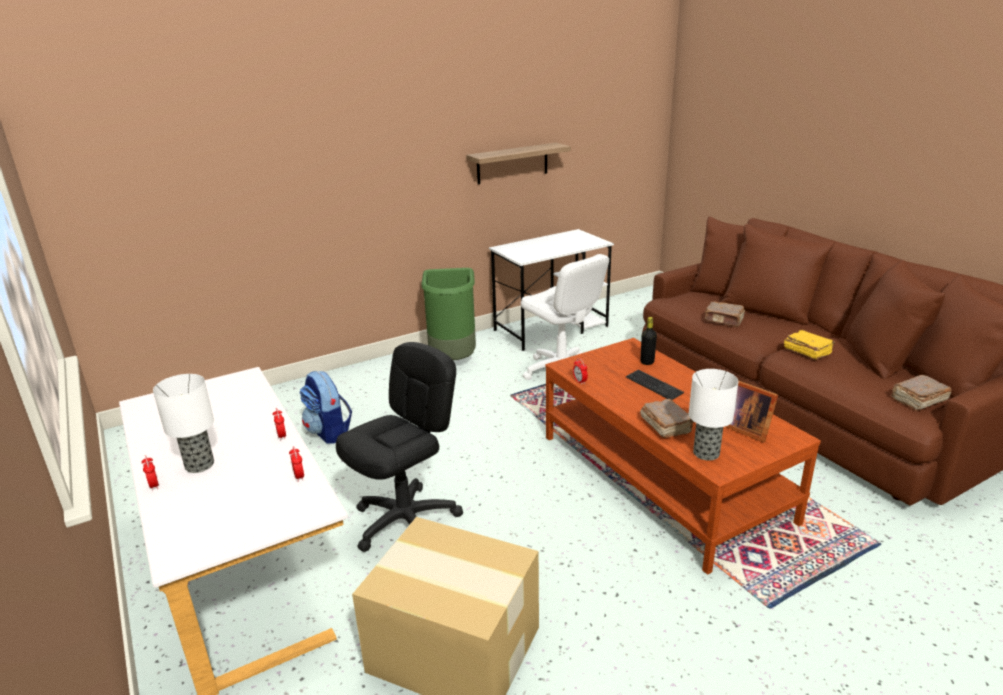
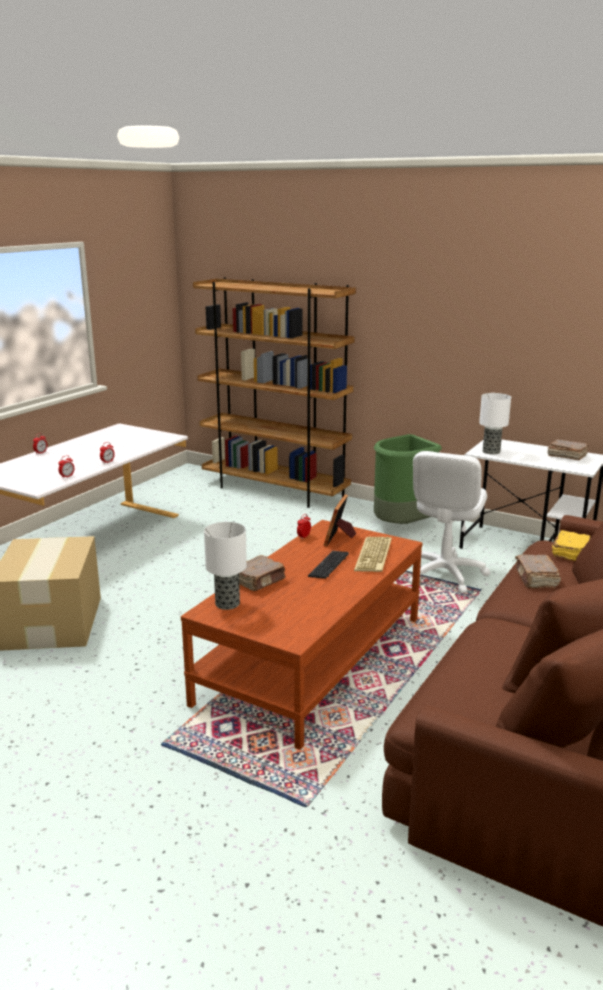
camera: 60 degrees right, 5 degrees down
table lamp [153,374,214,473] -> table lamp moved to [479,393,511,454]
backpack [300,371,352,444] -> none
black office chair [336,342,463,552] -> none
shelf [466,143,571,184] -> none
black bottle [640,317,657,365] -> keyboard [354,537,392,572]
picture frame [725,380,778,443] -> picture frame moved to [323,494,356,547]
yellow book [784,330,835,360] -> yellow book moved to [552,530,591,561]
brown book [891,375,952,411] -> brown book moved to [547,439,589,460]
none -> brown bookcase [193,277,356,508]

